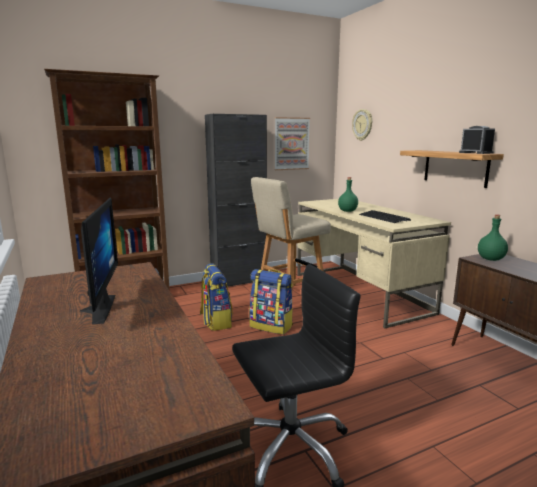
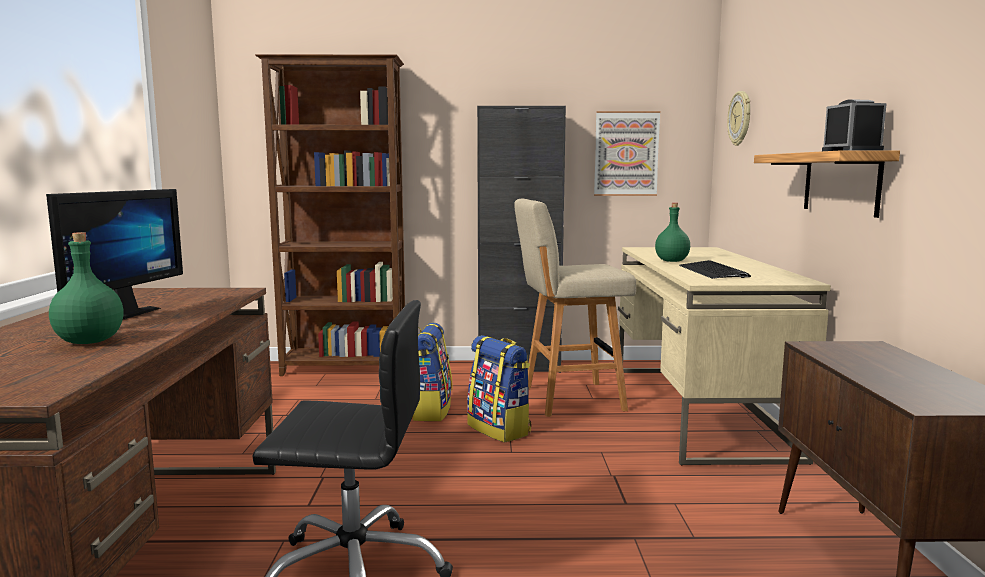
camera: 25 degrees right, 5 degrees down
green bottle [478,214,508,261] -> green bottle moved to [49,232,124,344]

